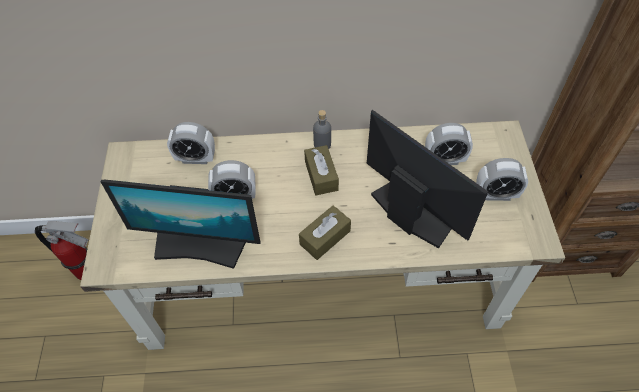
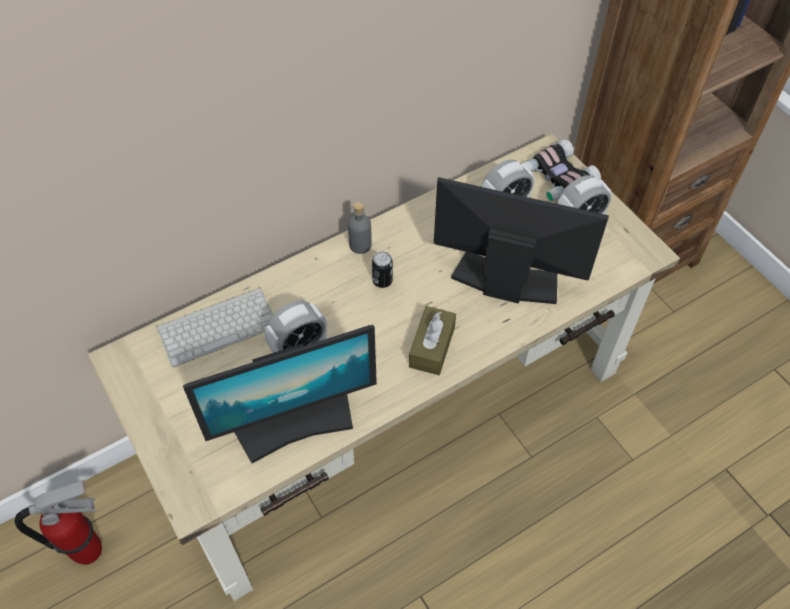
camera: 30 degrees left, 0 degrees up
alarm clock [167,122,215,164] -> keyboard [156,287,273,367]
brown tissue box [304,145,339,195] -> can [372,252,393,288]
none -> binoculars [524,139,601,202]

